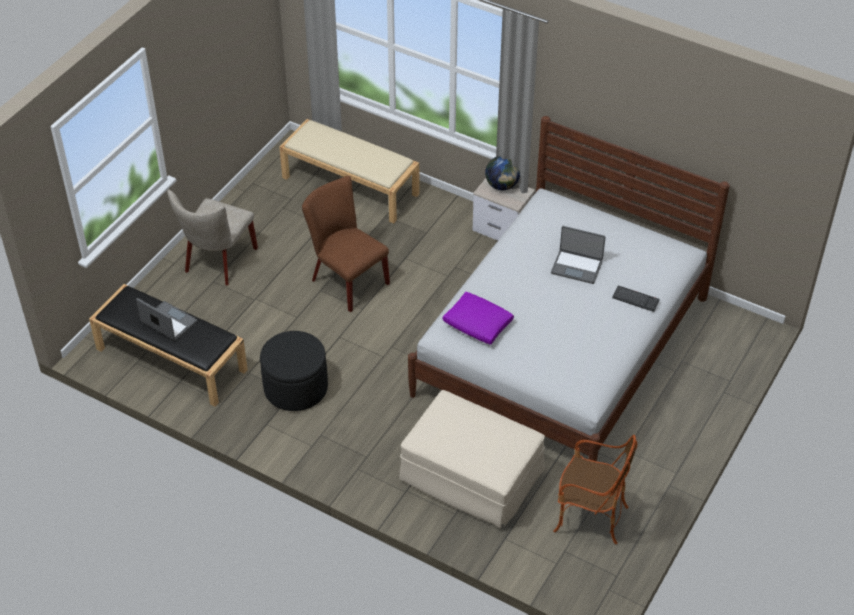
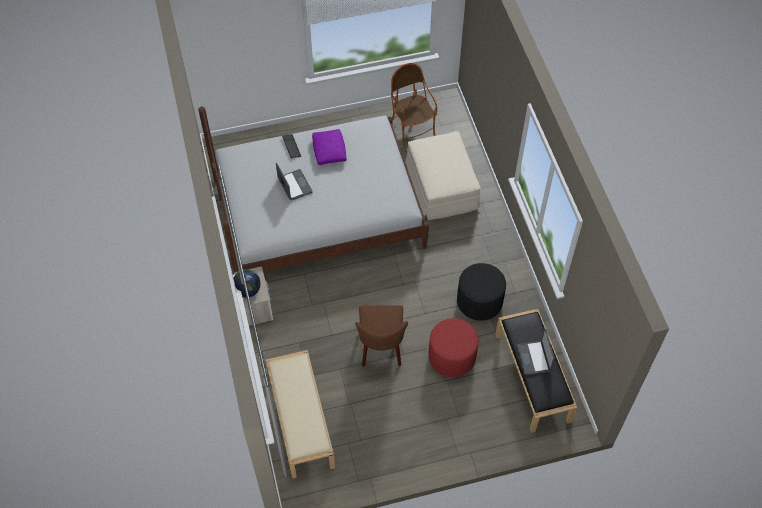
camera: 135 degrees left, 10 degrees up
beige chair [167,189,258,285] -> none
purple pillow [442,292,514,345] -> purple pillow moved to [312,129,346,165]
none -> red ottoman [429,318,479,377]

